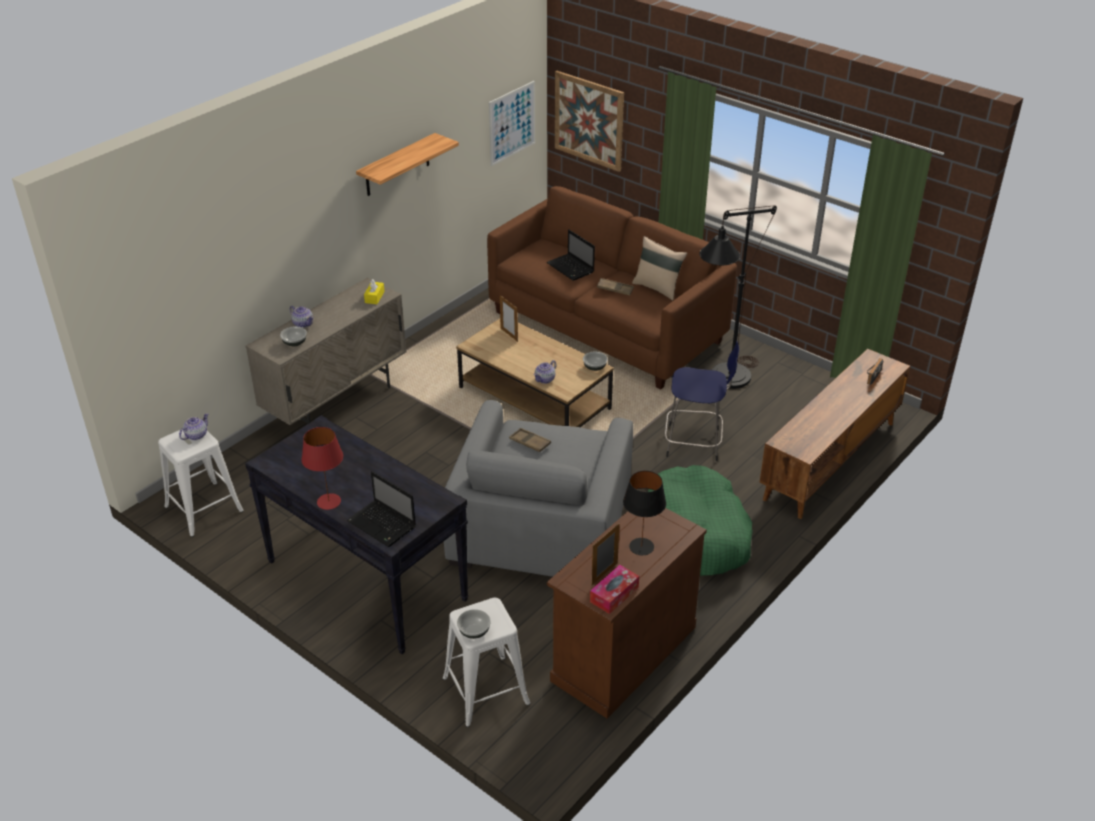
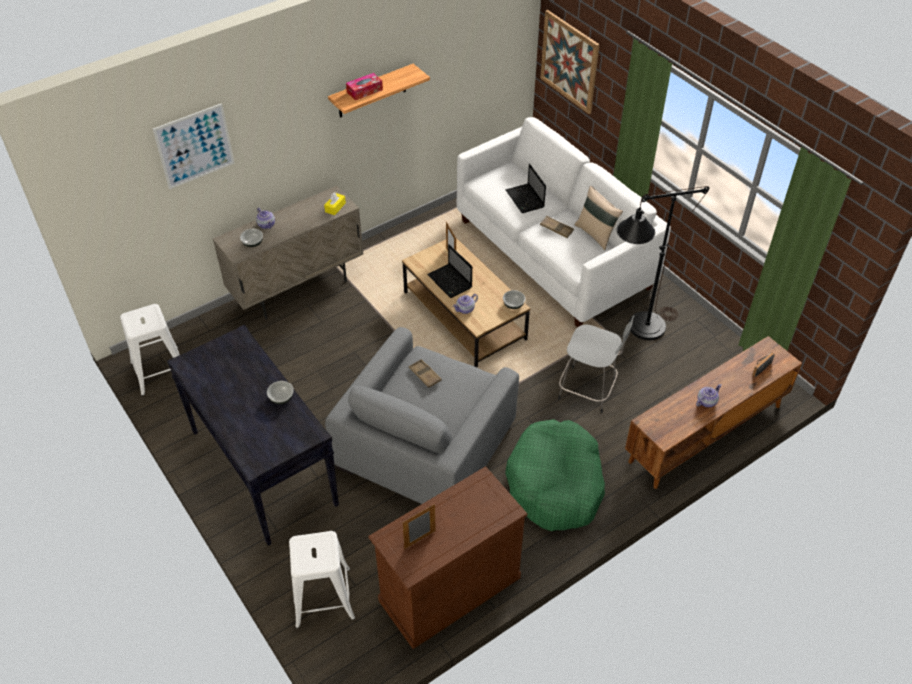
camera: 15 degrees right, 10 degrees up
teapot [179,413,209,440] -> teapot moved to [696,384,722,407]
red table lamp [301,427,343,510] -> none
laptop [347,471,416,547] -> laptop moved to [427,244,472,298]
bowl [457,609,491,639] -> bowl moved to [267,381,294,404]
brown sofa [487,186,737,390] -> white sofa [457,117,671,327]
picture [489,81,535,166] -> picture moved to [153,103,235,189]
tissue box [590,565,639,614] -> tissue box moved to [346,73,383,100]
black table lamp [623,471,666,555] -> none
blue stool [665,341,739,461] -> grey stool [558,315,635,413]

